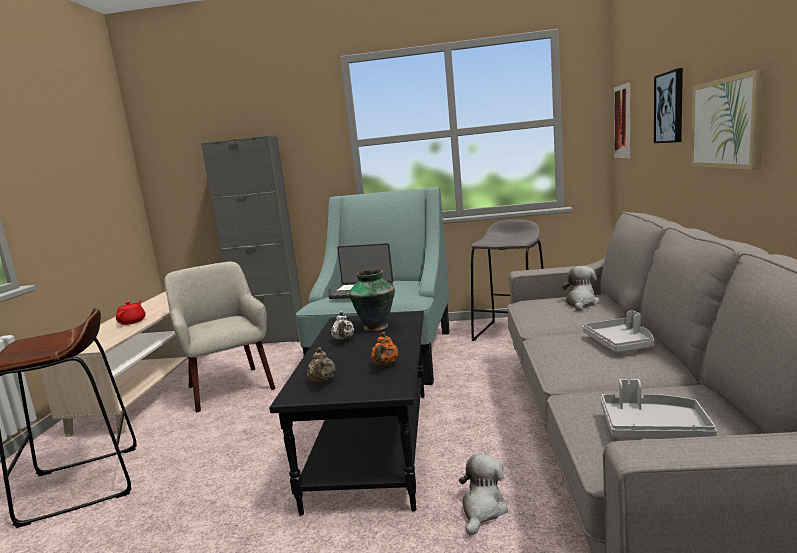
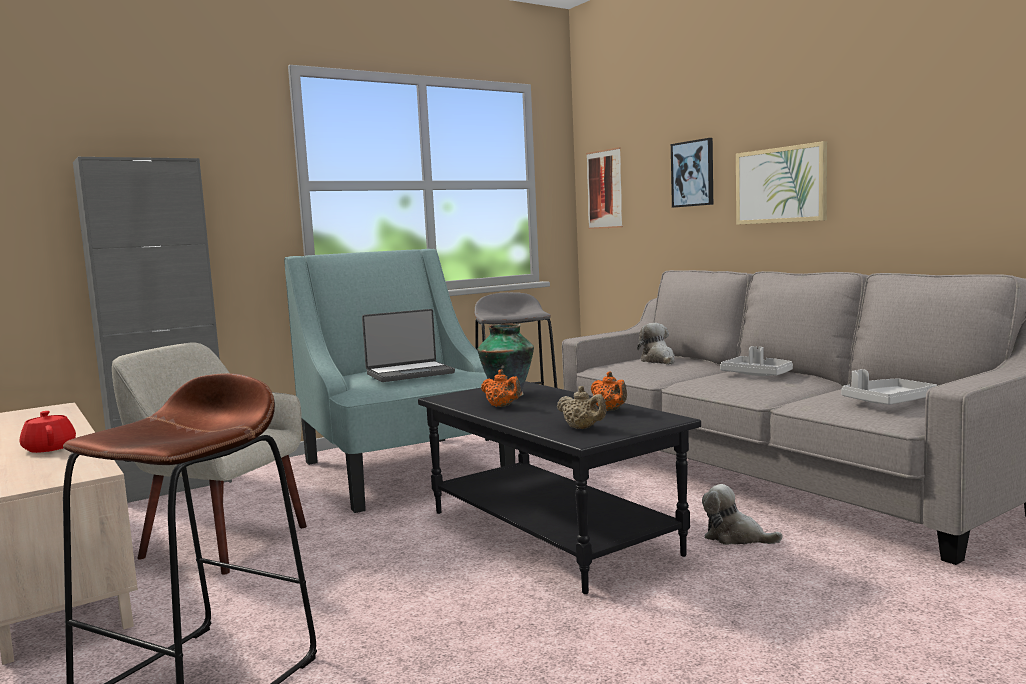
camera: 40 degrees left, 5 degrees down
white teapot [331,311,354,341] -> orange teapot [481,370,521,407]
plush toy [459,454,508,536] -> plush toy turned 45 degrees counterclockwise [702,484,783,545]

